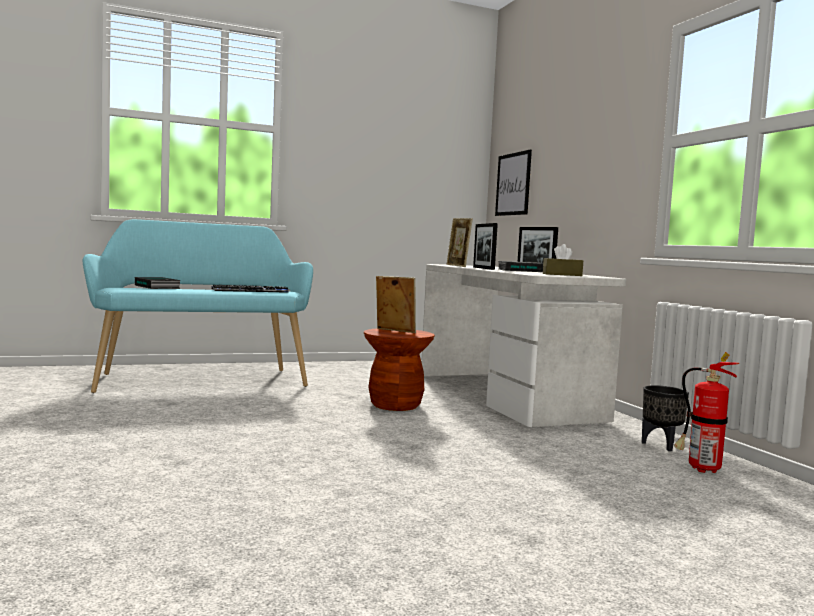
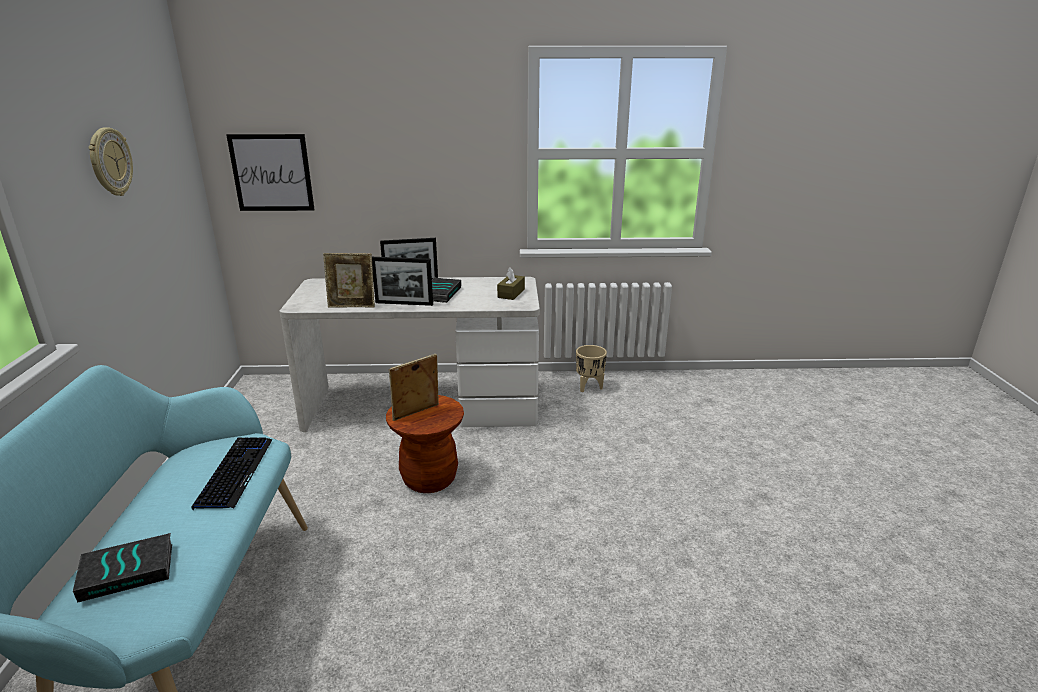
camera: 70 degrees left, 20 degrees up
black planter [642,385,689,451] -> beige planter [576,345,607,393]
fire extinguisher [674,352,740,473] -> none
none -> wall clock [89,127,133,196]

